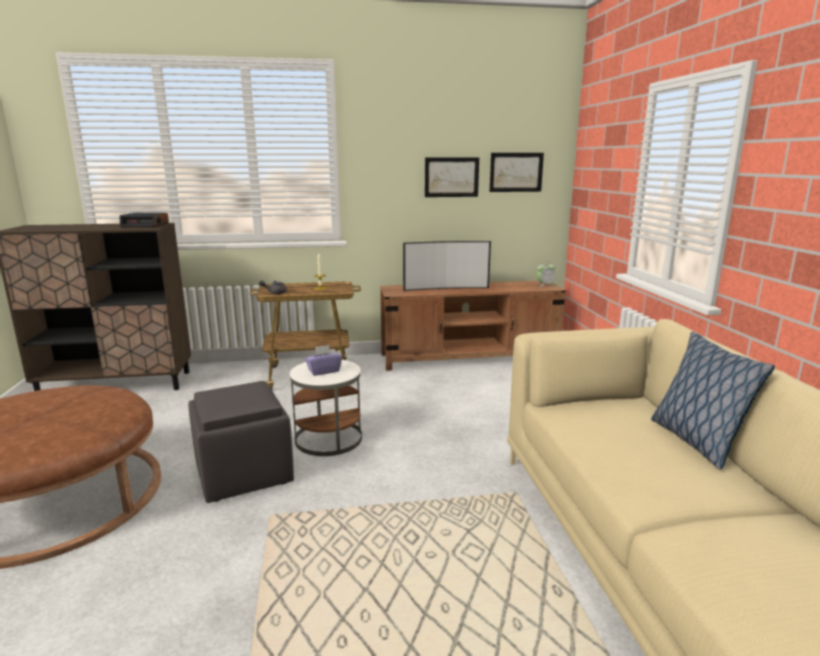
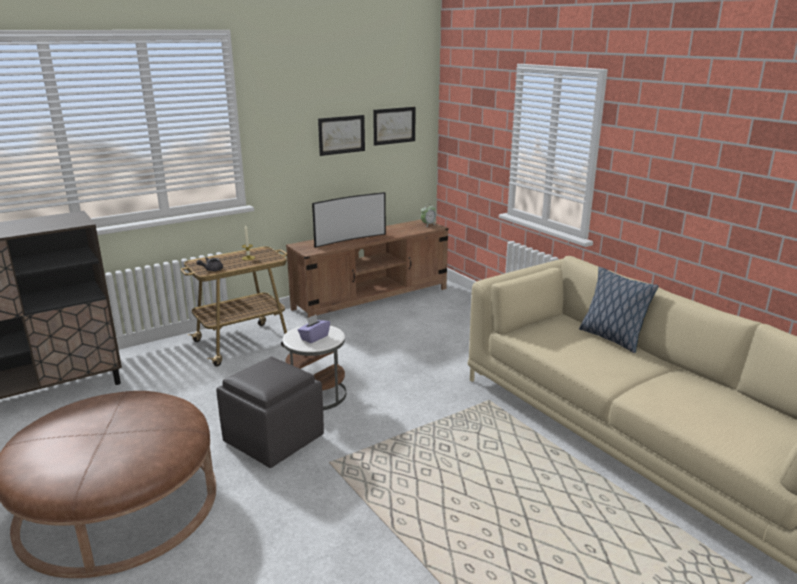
camera: 25 degrees left, 5 degrees up
alarm clock [119,212,169,228] -> none

